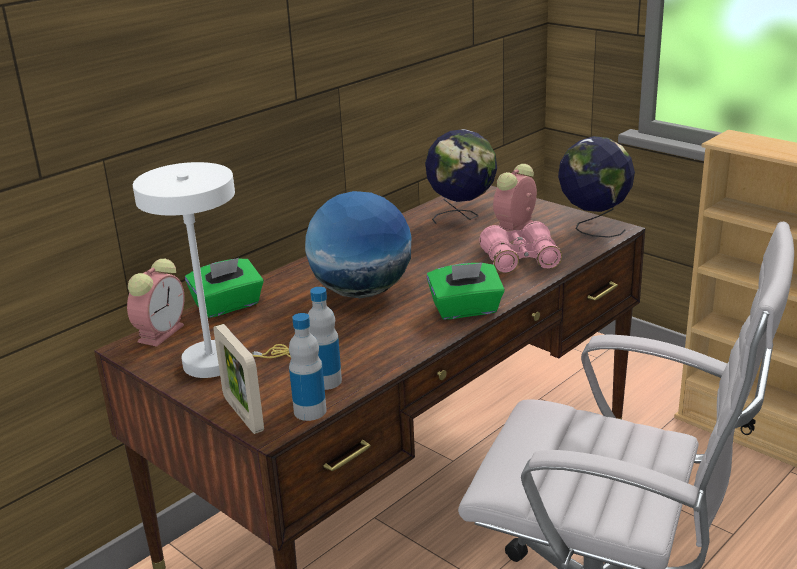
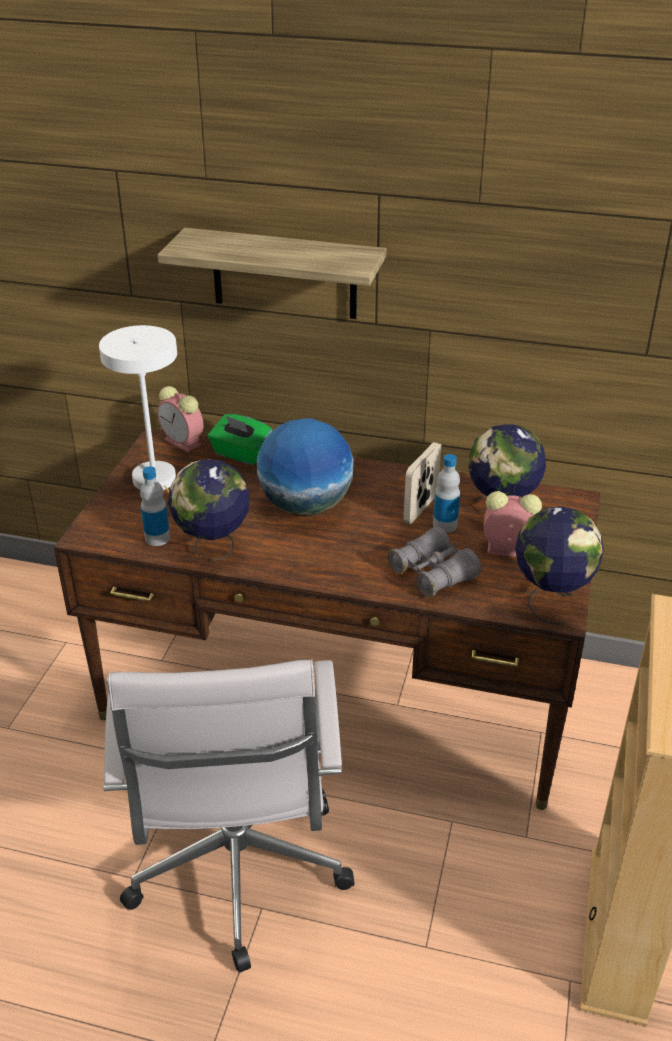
camera: 60 degrees right, 10 degrees up
alarm clock [127,259,185,347] -> alarm clock turned 45 degrees clockwise [157,386,203,453]
picture frame [214,324,264,434] -> picture frame moved to [404,442,441,524]
bottle [289,313,326,421] -> bottle moved to [433,454,460,533]
green tissue box [427,263,505,320] -> none
pink binoculars [480,221,562,273] -> grey binoculars [388,527,481,597]
none -> shelf [157,228,387,319]
none -> globe [168,459,250,561]

